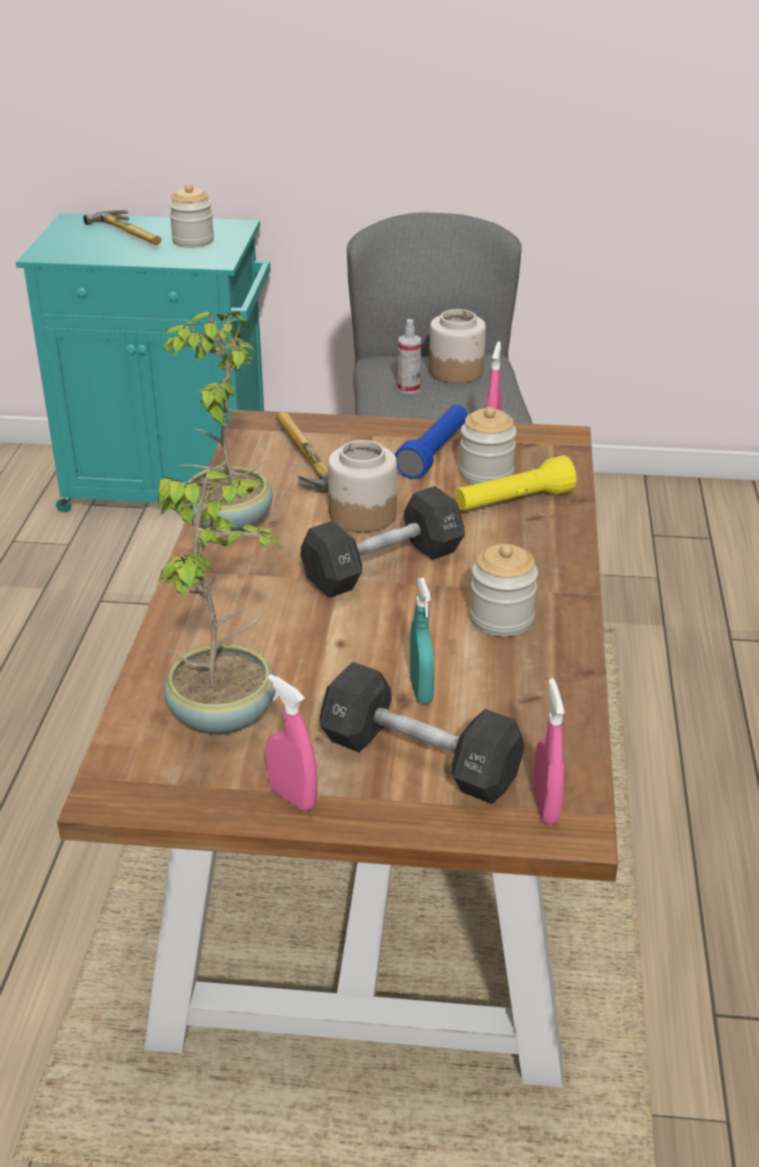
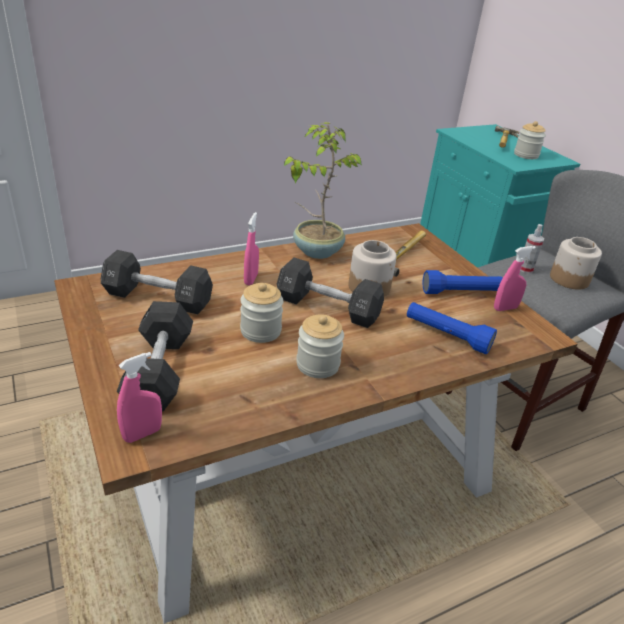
camera: 55 degrees right, 0 degrees up
potted plant [157,470,281,735] -> black dumbbell [101,250,213,314]
pink spray bottle [266,674,317,811] -> pink spray bottle moved to [244,212,259,285]
turquoise spray bottle [410,578,434,704] -> none
yellow flashlight [455,455,577,511] -> blue flashlight [407,302,497,354]
jar [460,407,517,484] -> jar moved to [240,283,283,343]

